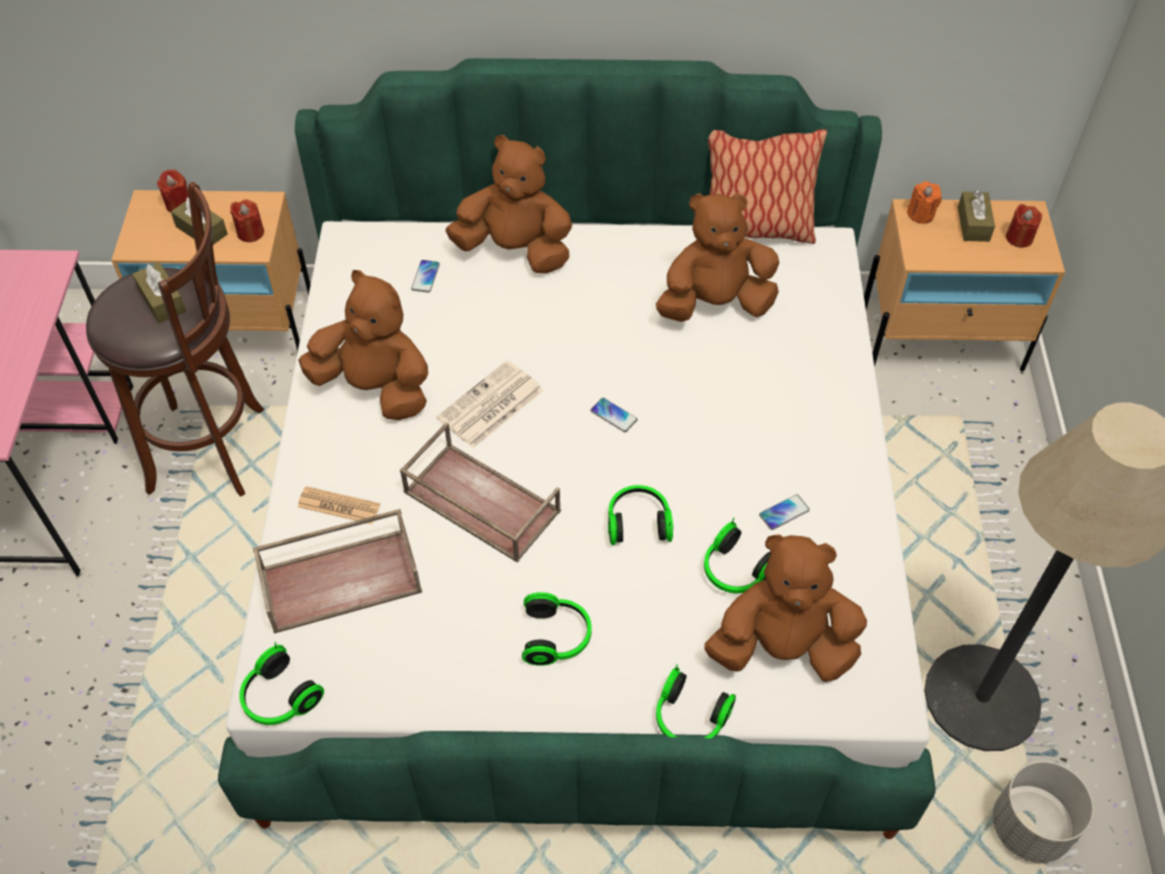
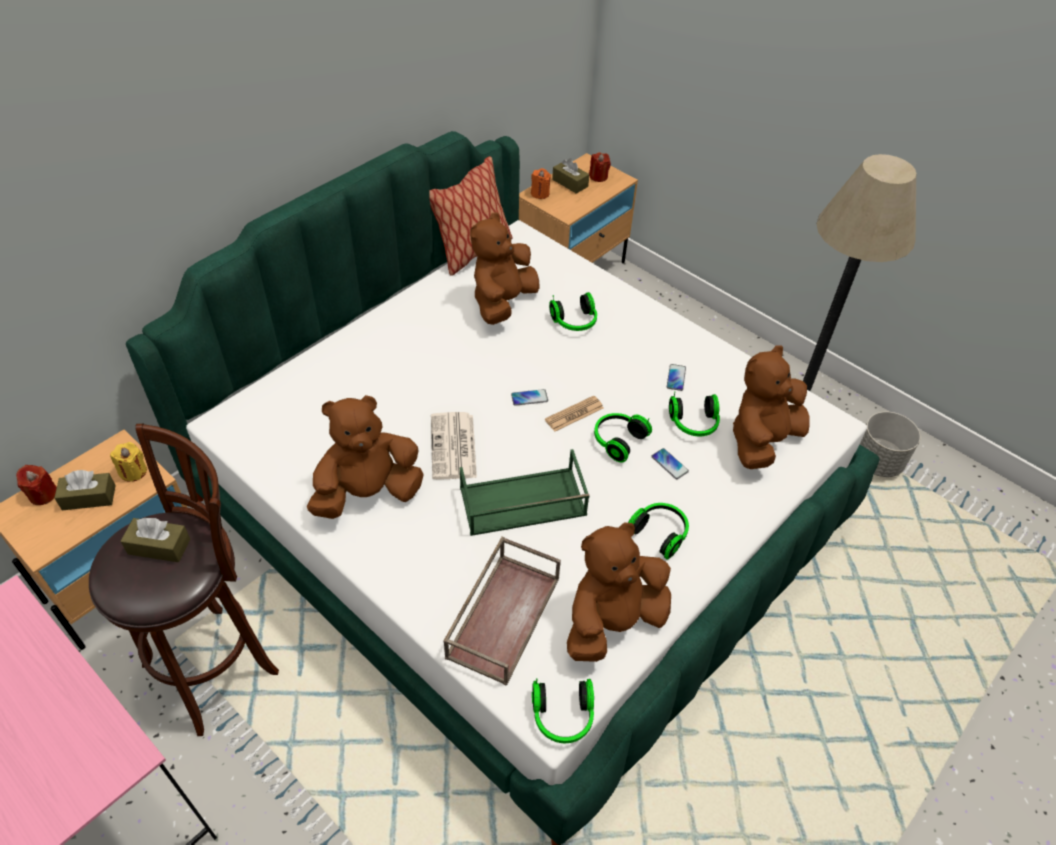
camera: 50 degrees left, 5 degrees down
red candle [230,199,264,242] -> yellow candle [110,442,147,482]
newspaper [298,486,380,524] -> newspaper moved to [545,396,603,432]
brown tray [400,422,561,563] -> green tray [460,449,590,536]
phone [411,260,440,293] -> phone moved to [651,448,689,479]
brown plush toy [445,135,572,274] -> brown plush toy moved to [567,522,671,662]
headphones [656,664,736,738] -> headphones moved to [549,292,597,331]

